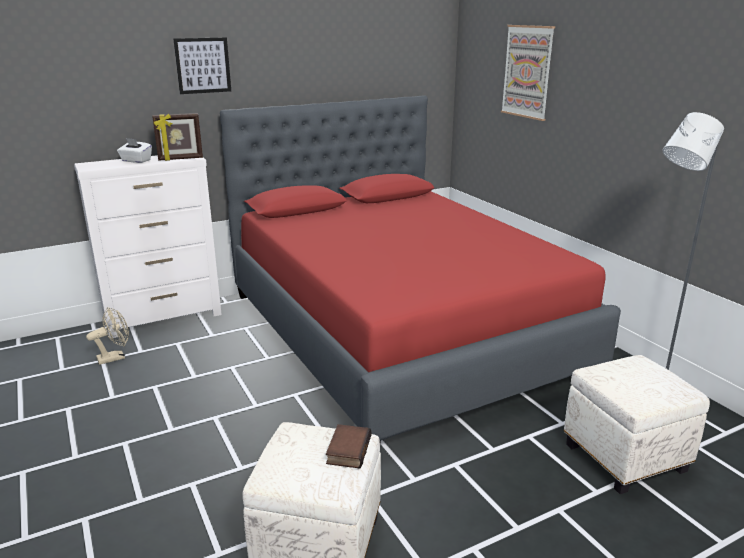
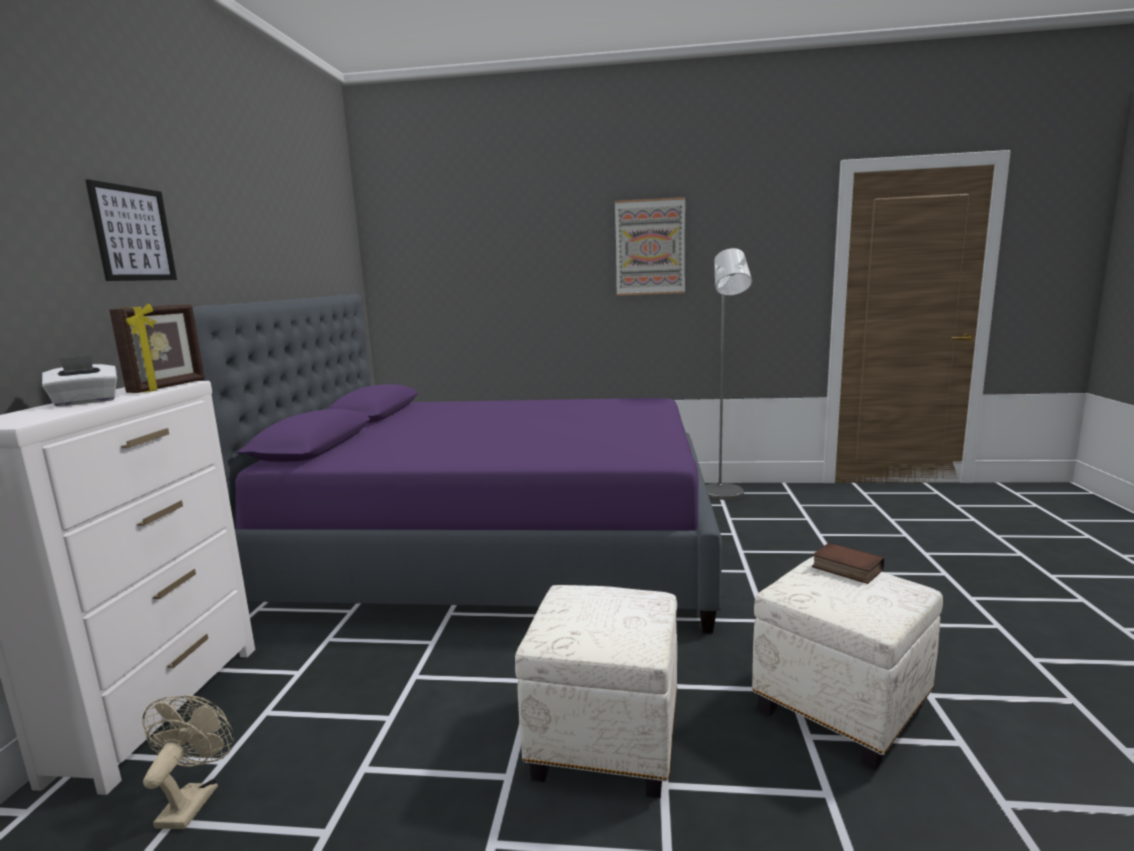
camera: 55 degrees left, 10 degrees down
red bed [220,96,621,442] -> purple bed [192,294,722,633]
picture [501,25,555,121] -> picture moved to [615,197,685,296]
white ottoman [564,355,710,494] -> white ottoman moved to [515,585,677,798]

